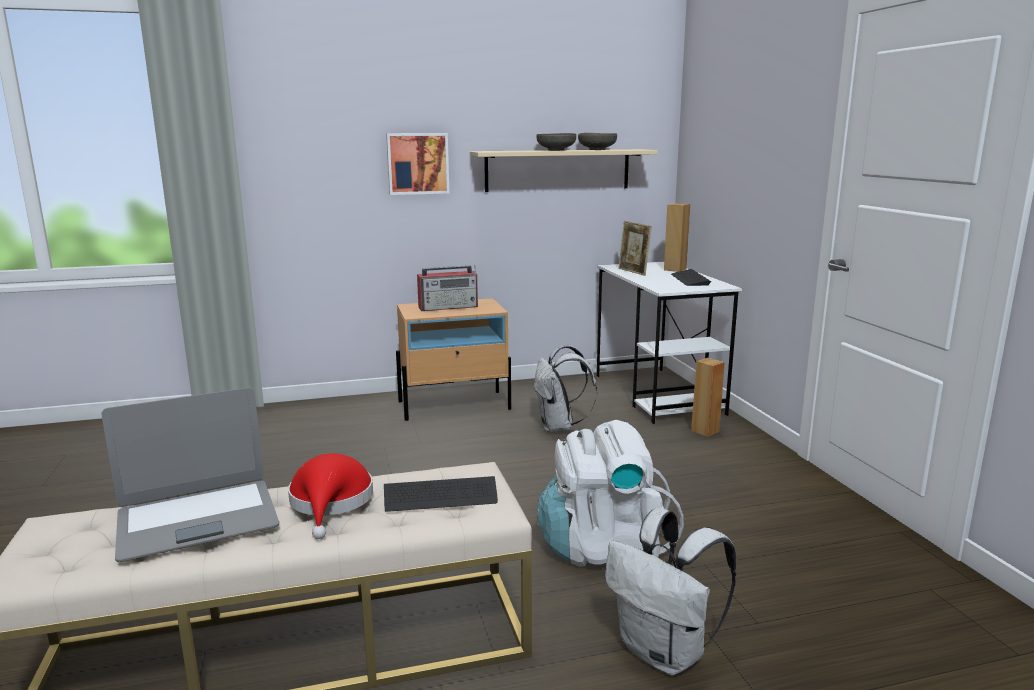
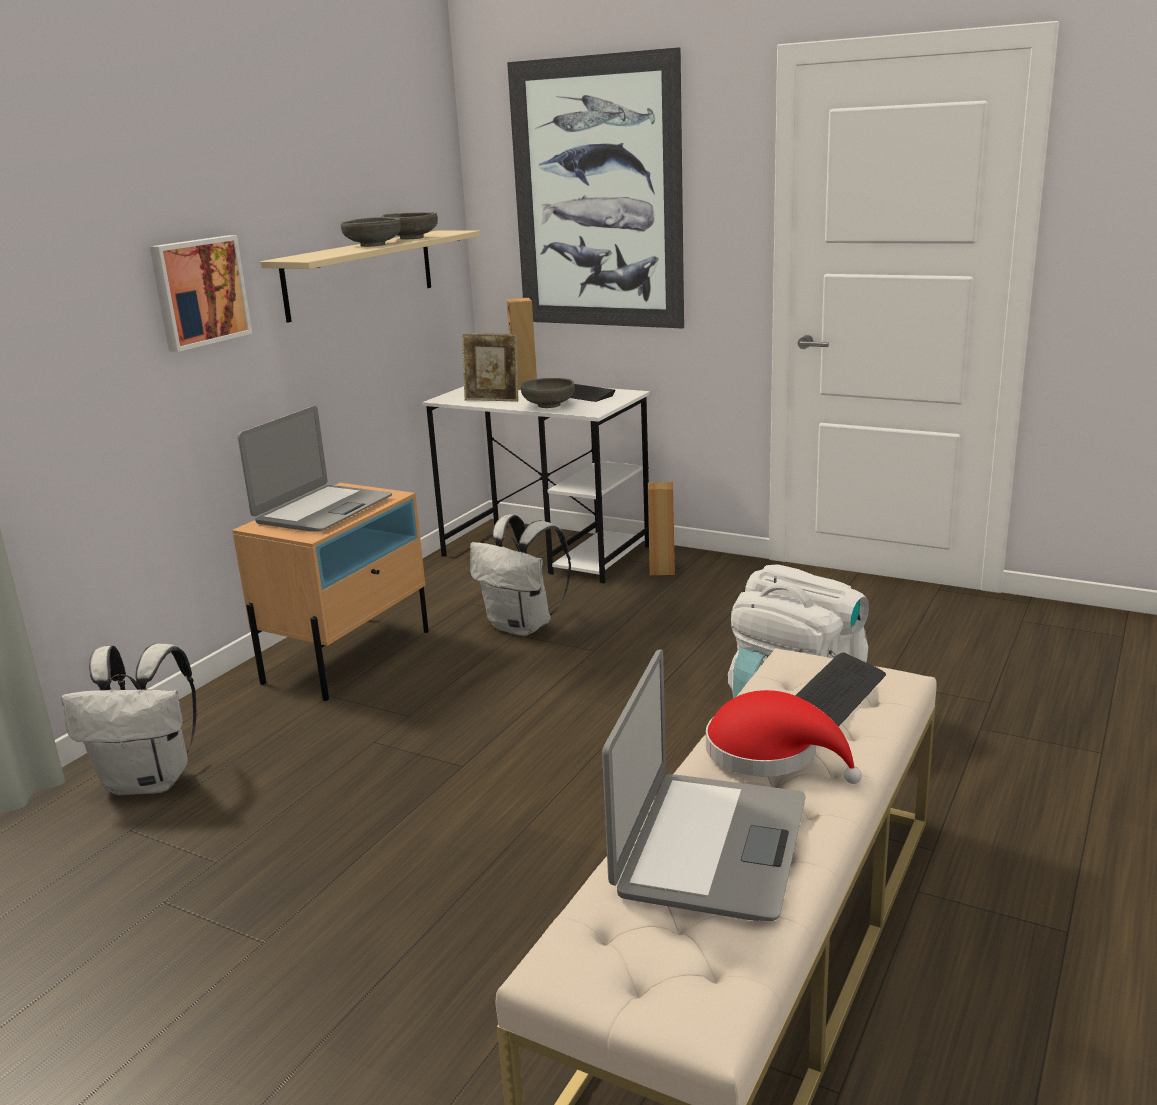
camera: 45 degrees left, 5 degrees up
radio [417,265,478,311] -> laptop [238,406,392,532]
white backpack [605,508,736,675] -> white backpack moved to [61,644,197,795]
none -> picture [507,47,684,329]
none -> grey bowl [521,378,575,408]

